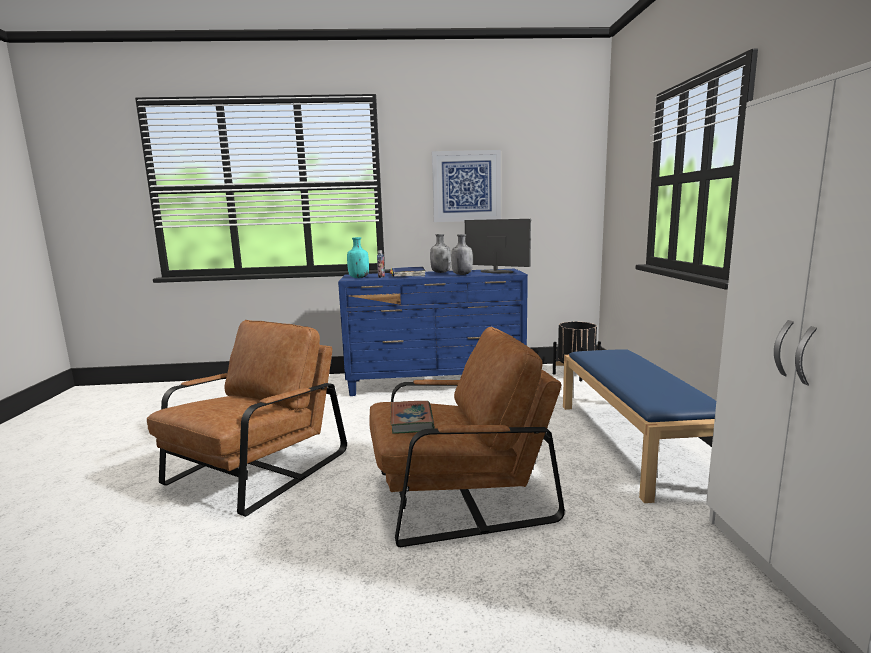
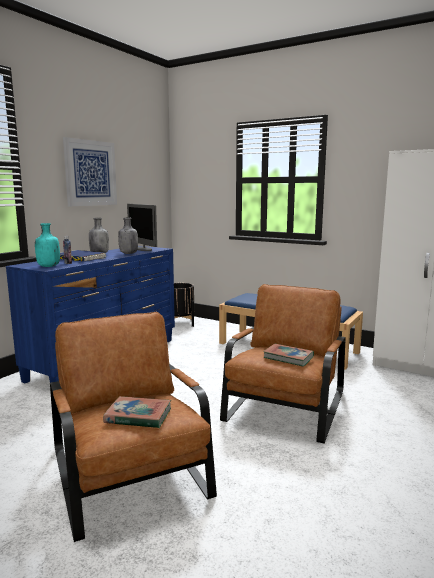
camera: 55 degrees left, 0 degrees up
monitor [465,219,531,273] -> monitor turned 105 degrees counterclockwise [127,204,157,251]
none -> book [103,396,171,428]

